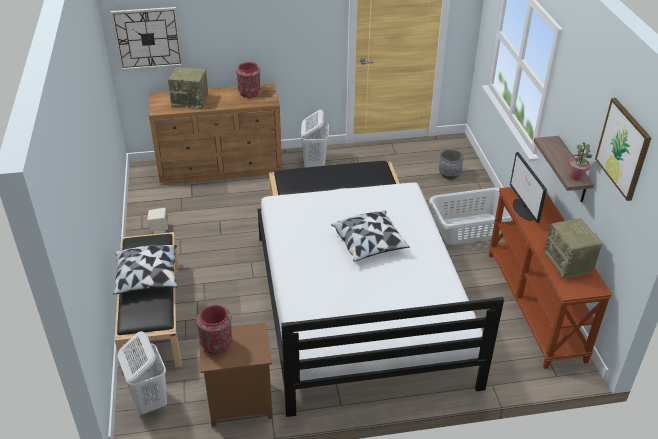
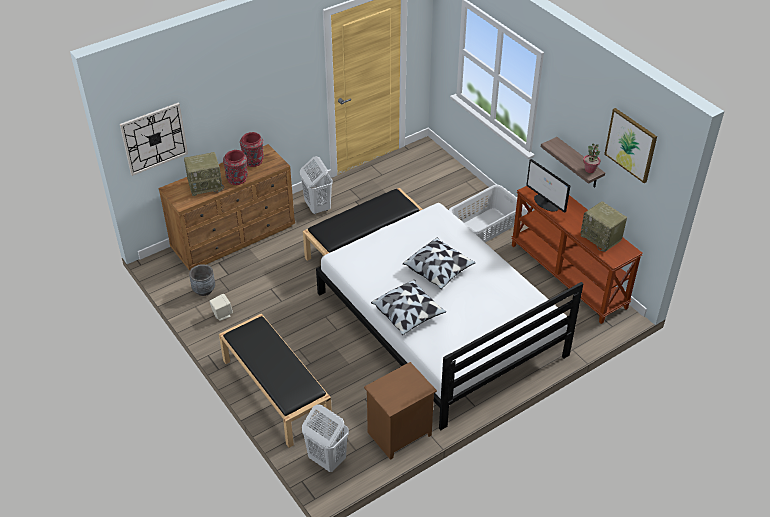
camera: 25 degrees left, 5 degrees up
pillow [113,245,178,294] -> pillow moved to [371,280,446,335]
red vase [196,305,232,354] -> red vase moved to [223,150,248,185]
grey planter [439,149,464,180] -> grey planter moved to [189,264,215,296]

